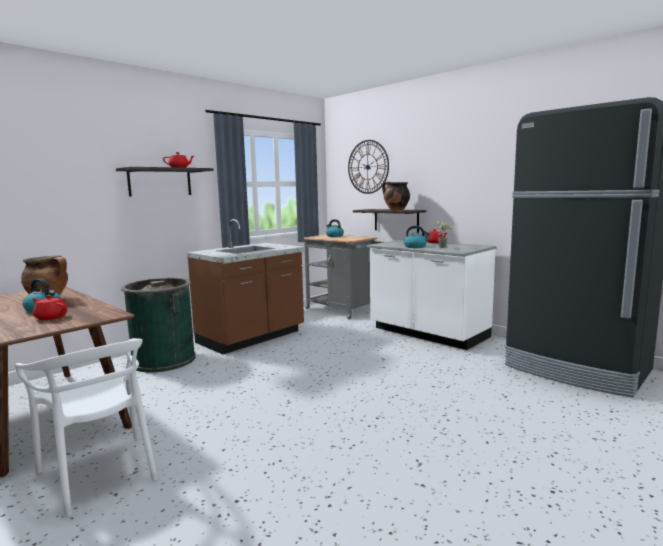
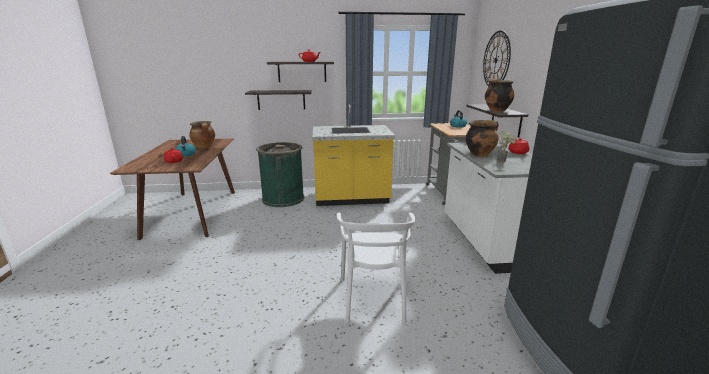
camera: 40 degrees right, 10 degrees up
white chair [15,338,158,517] -> white chair moved to [337,212,415,323]
brown counter [186,219,305,354] -> yellow counter [312,104,395,206]
kettle [404,226,430,248] -> cooking pot [466,120,499,157]
none -> shelf [245,90,312,110]

